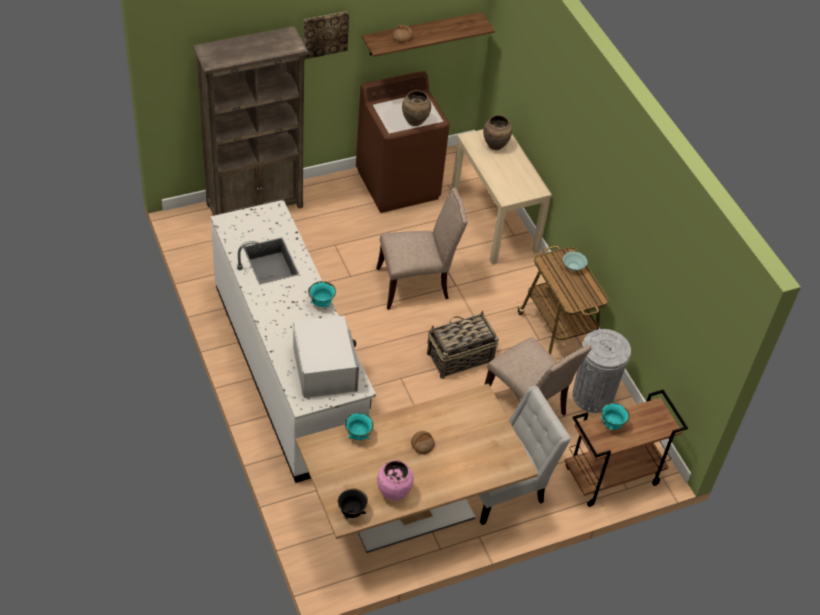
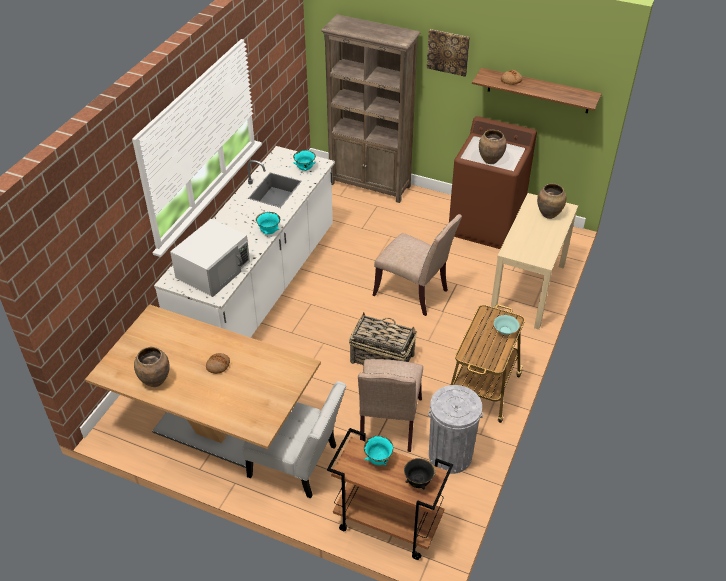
camera: 50 degrees right, 5 degrees down
black bowl [338,489,368,519] -> black bowl moved to [404,458,436,489]
turquoise bowl [345,412,373,440] -> turquoise bowl moved to [293,150,316,171]
pink vase [377,460,413,501] -> brown vase [134,347,170,387]

